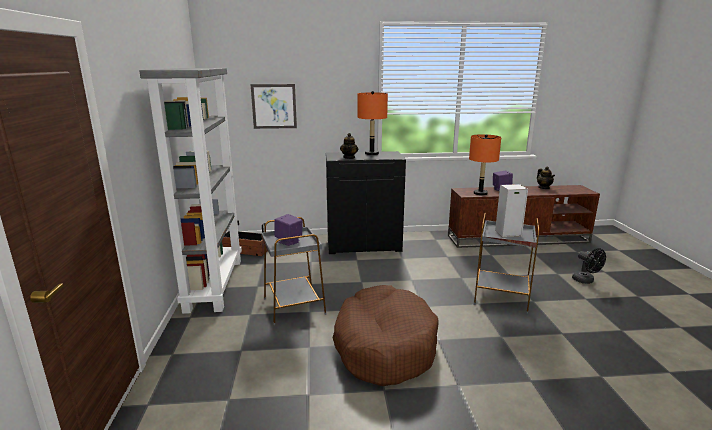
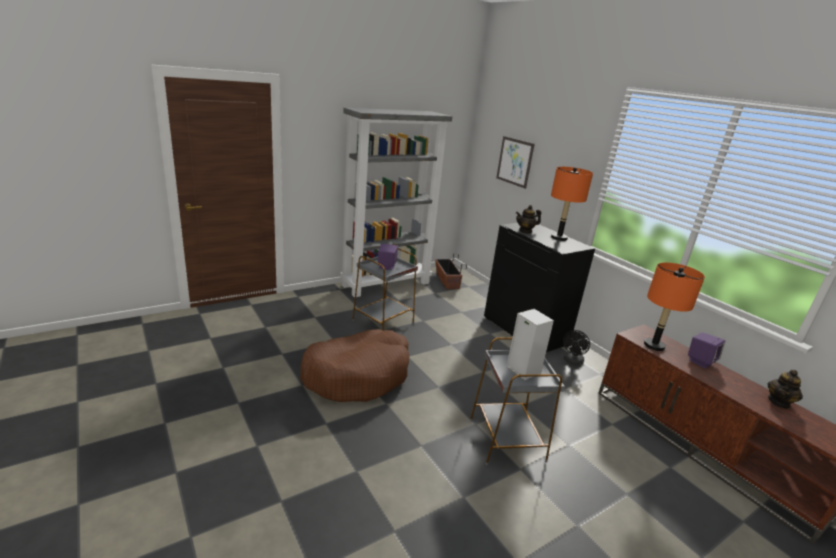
camera: 60 degrees right, 5 degrees up
black fan [572,248,606,284] -> black fan moved to [563,330,590,366]

